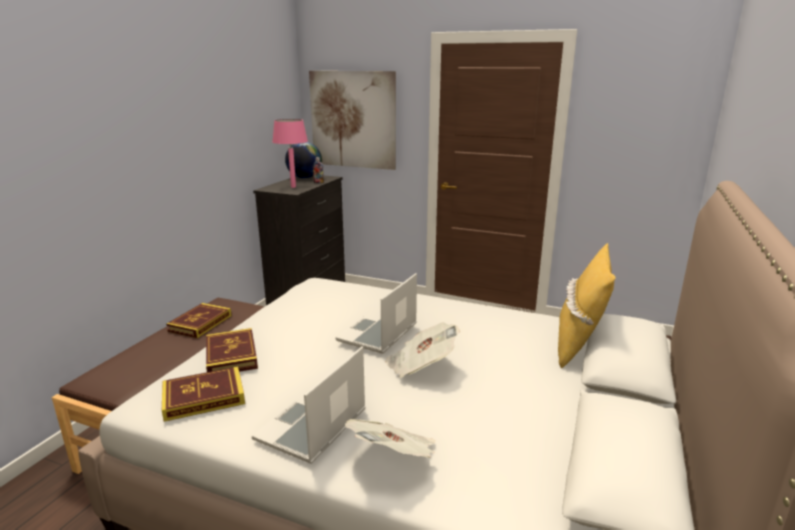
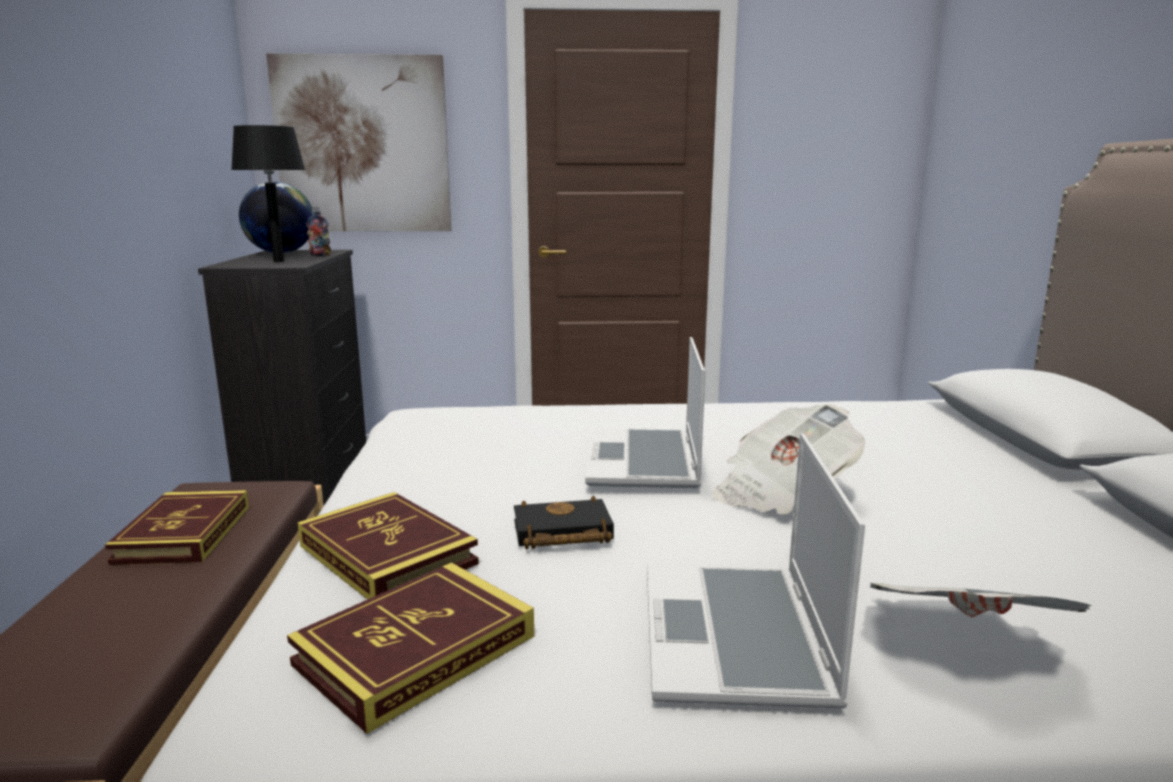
camera: 25 degrees left, 5 degrees down
pink table lamp [272,119,308,188] -> black table lamp [231,125,305,262]
yellow pillow [558,243,615,368] -> none
none -> black book [514,496,614,549]

